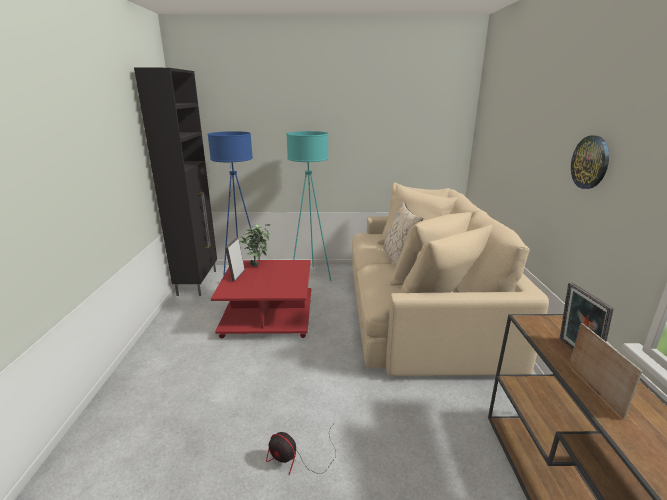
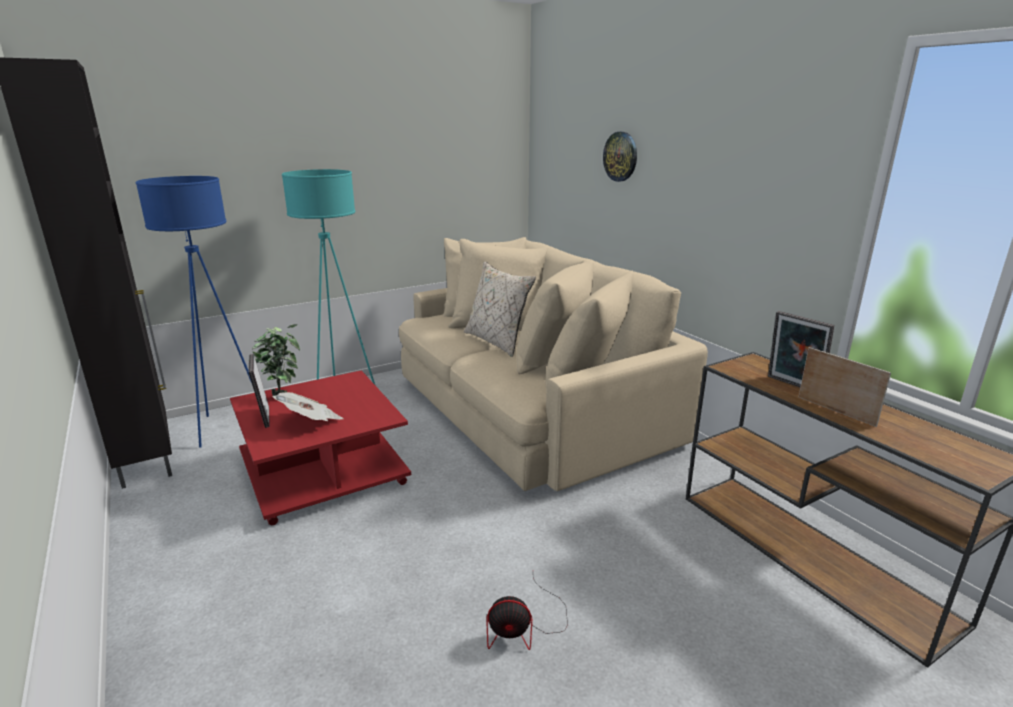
camera: 30 degrees left, 0 degrees up
wall clock [571,135,609,189] -> wall clock moved to [603,132,637,182]
none -> newspaper [272,392,344,421]

